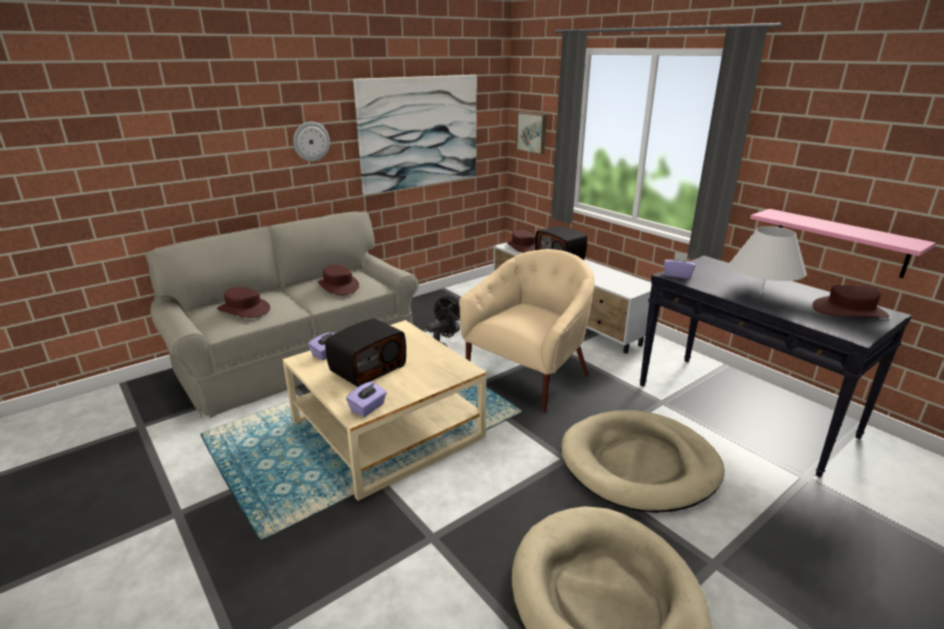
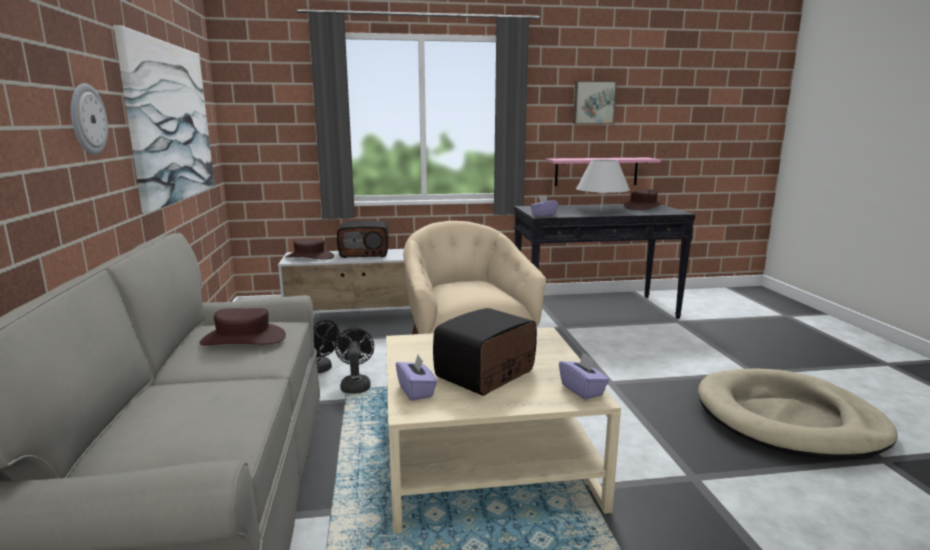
camera: 60 degrees left, 10 degrees down
brown hat [217,287,270,318] -> none
radio [325,319,406,387] -> radio turned 120 degrees counterclockwise [433,308,537,396]
picture [516,112,546,154] -> picture moved to [573,81,617,124]
beige dog bed [561,410,725,513] -> none

